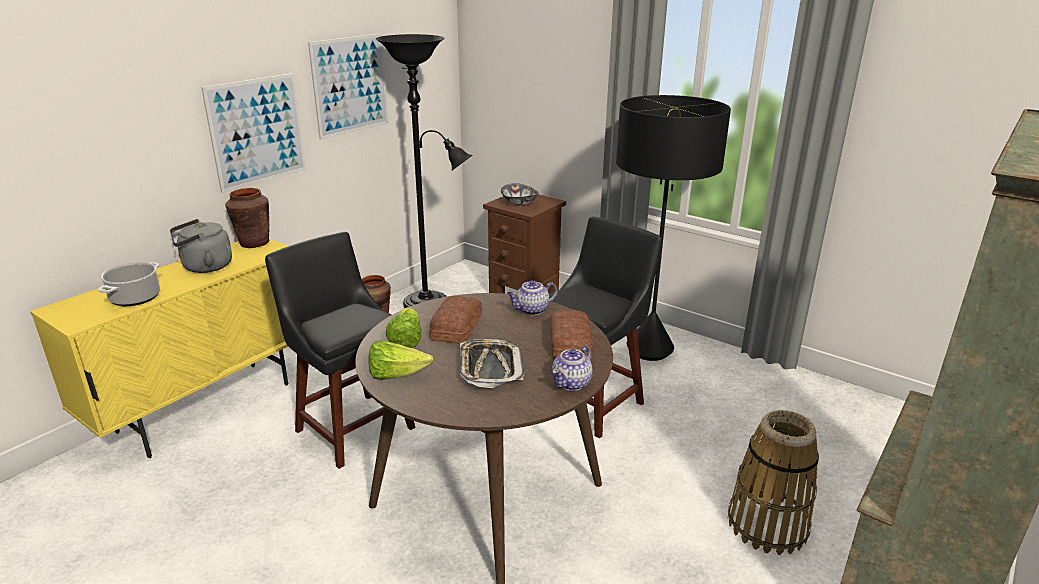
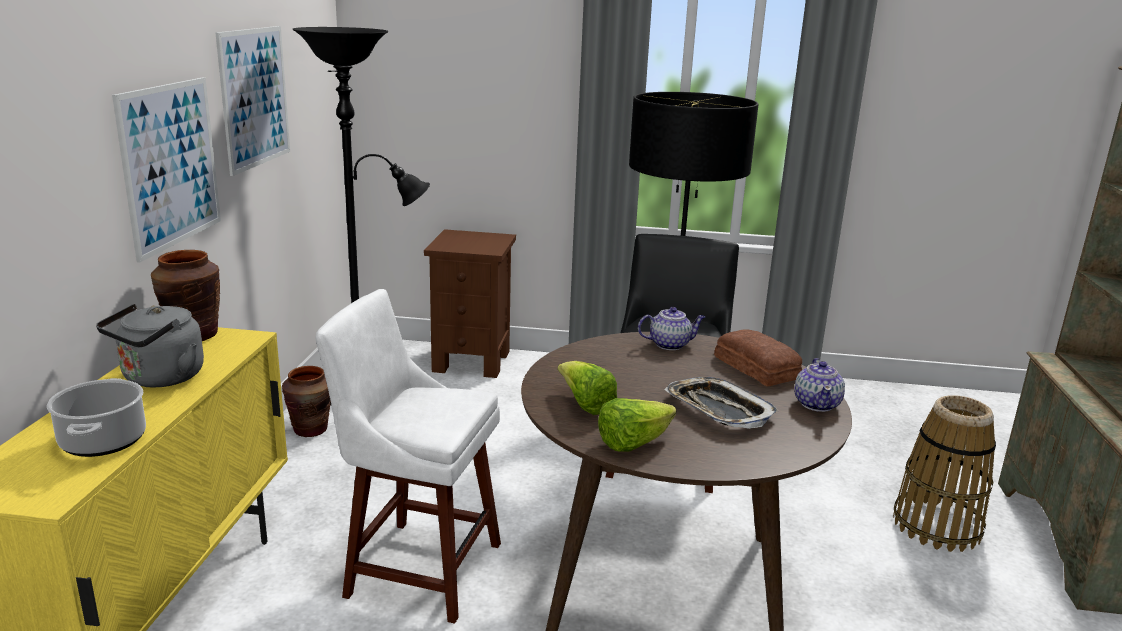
camera: 30 degrees left, 5 degrees down
black chair [265,232,416,469] -> white chair [316,289,501,624]
bread [429,296,482,344] -> none
bowl [501,183,539,206] -> none
teapot [507,280,557,315] -> teapot turned 135 degrees counterclockwise [638,307,705,350]

